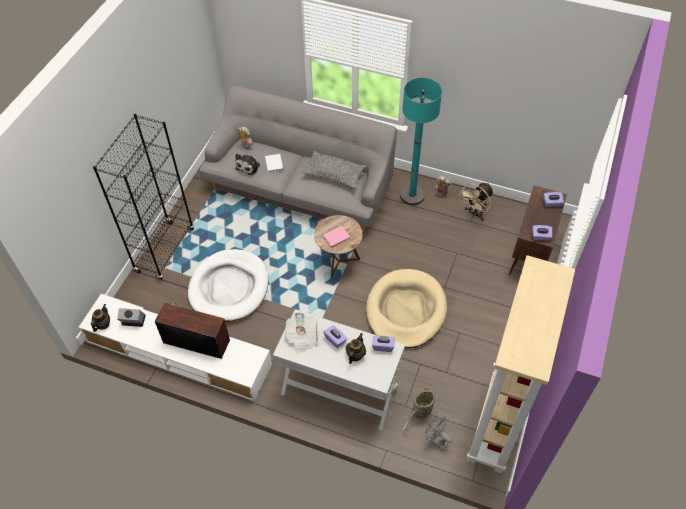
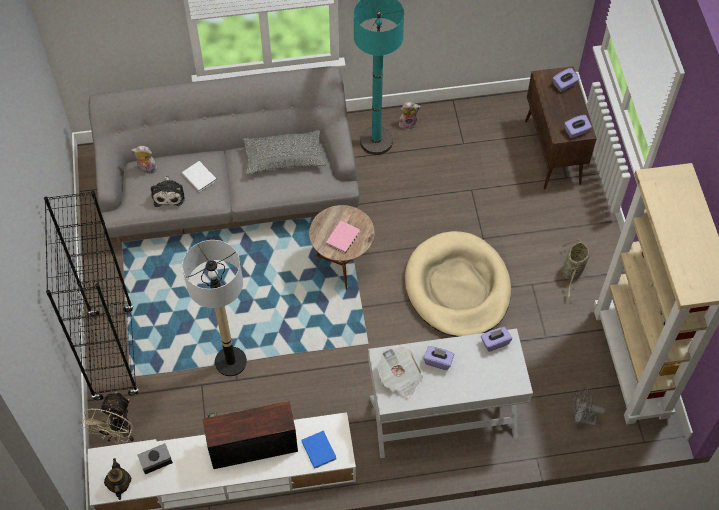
camera: 30 degrees left, 5 degrees up
white dog bed [188,249,268,322] -> floor lamp [182,240,247,376]
teapot [346,333,366,364] -> none
basket [402,388,436,433] -> basket moved to [561,238,590,300]
beige fan [459,183,494,221] -> beige fan moved to [81,392,134,443]
none -> blue book [301,430,337,469]

